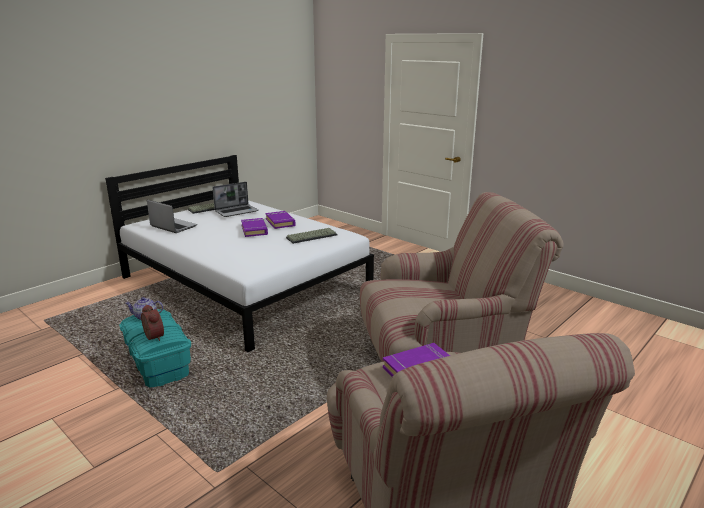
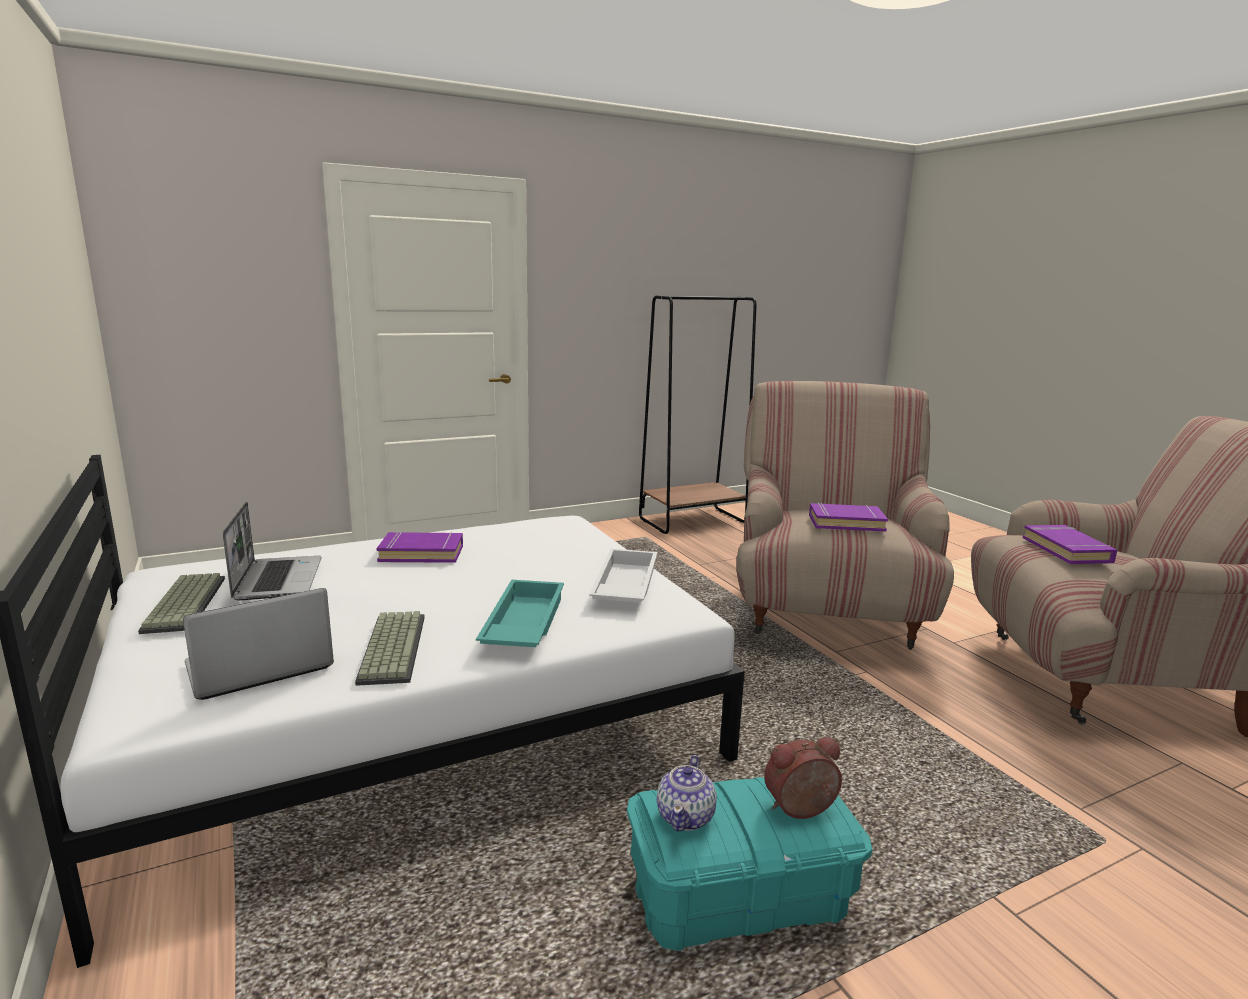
camera: 70 degrees left, 5 degrees down
purple book [241,218,268,237] -> purple book moved to [809,503,888,532]
keyboard [286,228,338,244] -> keyboard moved to [355,611,425,686]
none -> turquoise tray [476,580,564,647]
none -> white tray [589,549,657,603]
none -> clothes rack [639,296,757,534]

